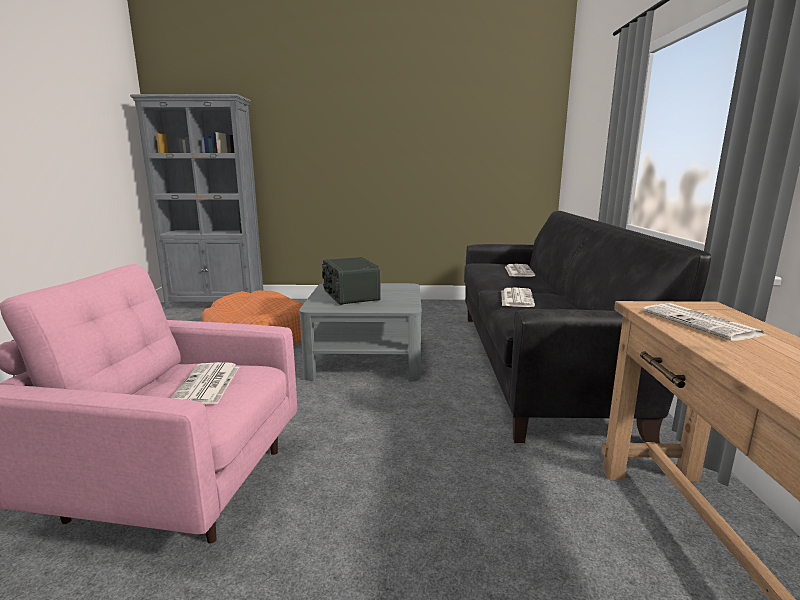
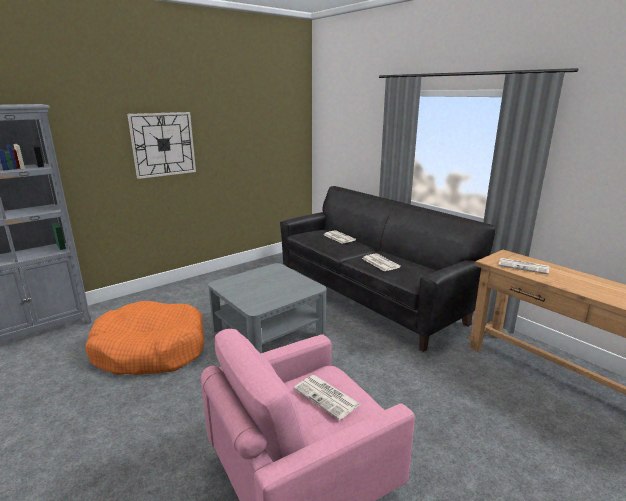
camera: 40 degrees left, 5 degrees up
radio [322,257,381,305] -> none
none -> wall clock [127,112,196,179]

